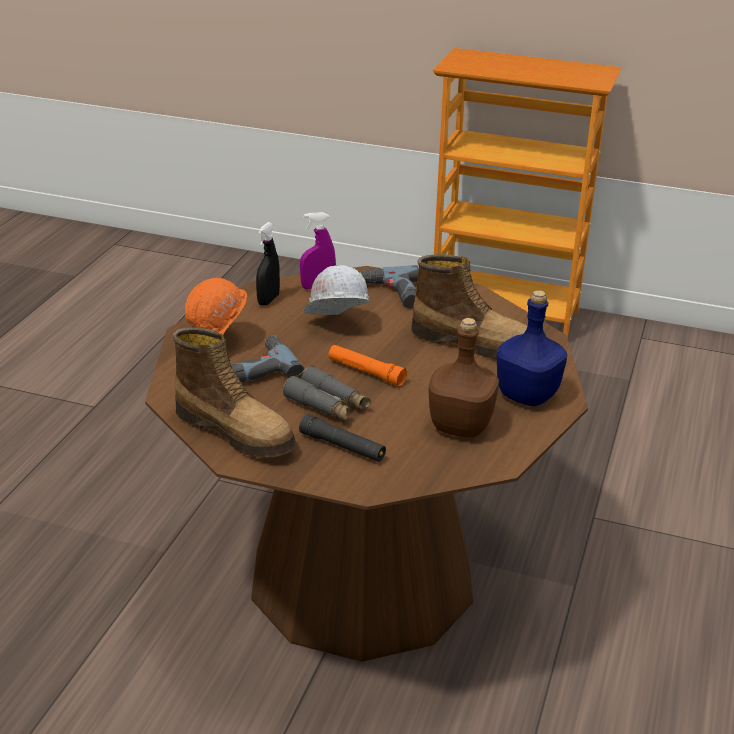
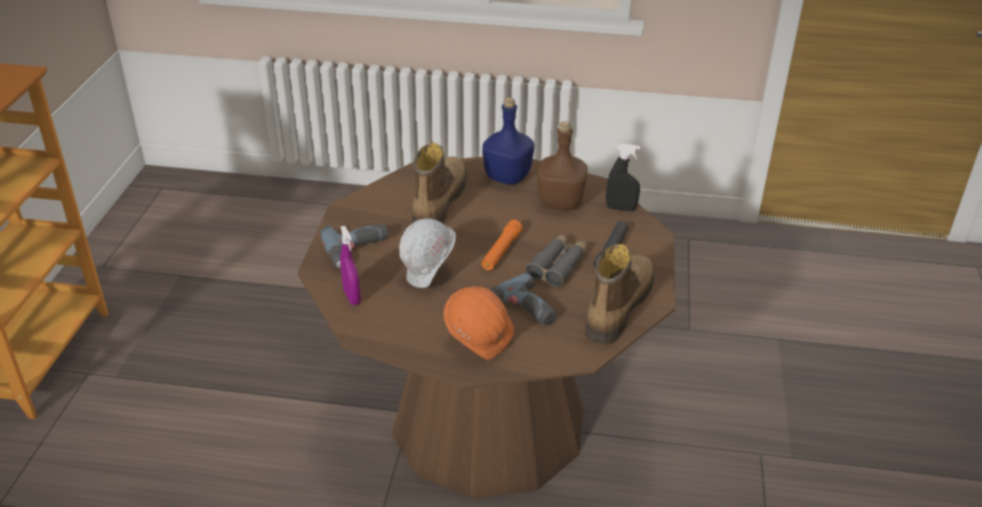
camera: 100 degrees left, 5 degrees up
black spray bottle [256,222,280,306] -> black spray bottle moved to [606,144,641,211]

